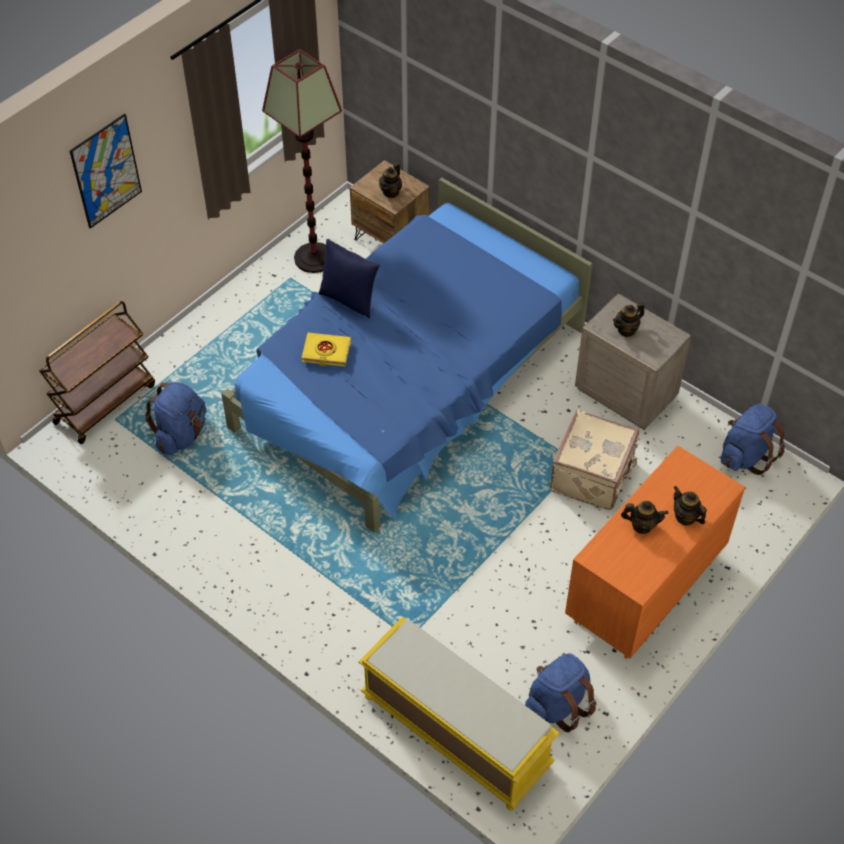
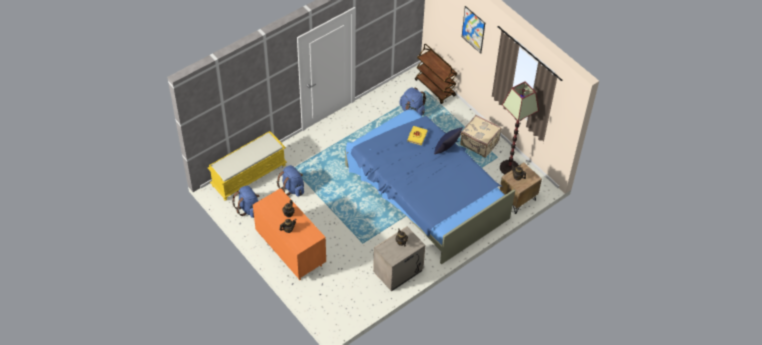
camera: 100 degrees right, 0 degrees up
beige suitcase [550,409,639,510] -> beige suitcase moved to [460,115,501,158]
blue backpack [721,404,785,475] -> blue backpack moved to [277,165,304,197]

